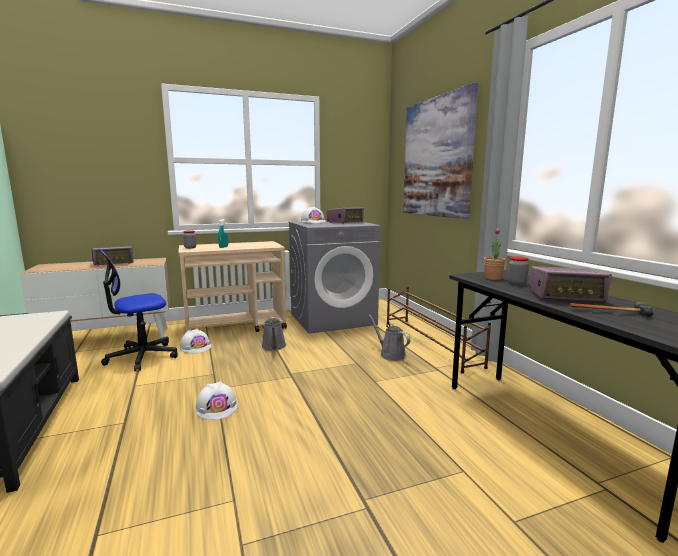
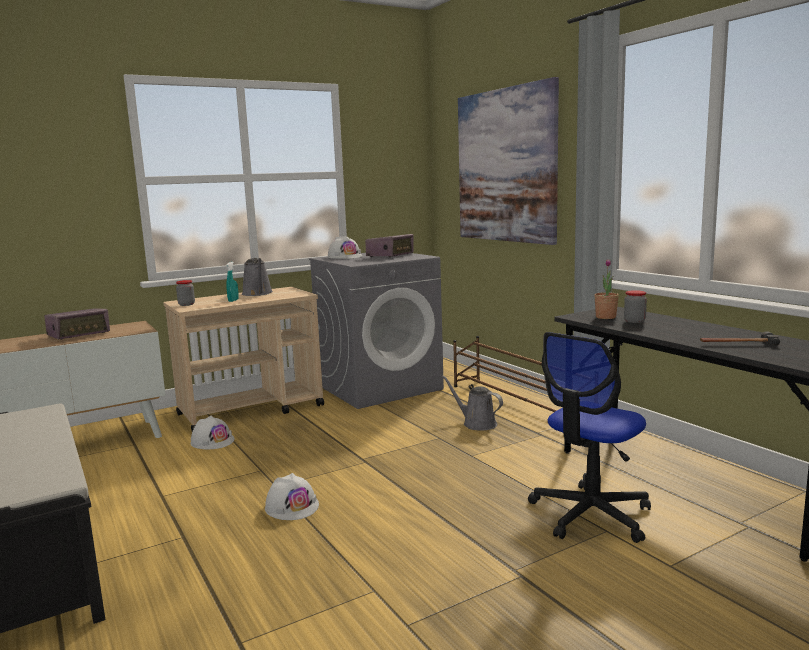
camera: 10 degrees left, 0 degrees up
office chair [99,249,178,371] -> office chair moved to [528,332,651,543]
grey watering can [261,317,286,351] -> grey watering can moved to [242,258,273,296]
radio [529,266,612,301] -> none

